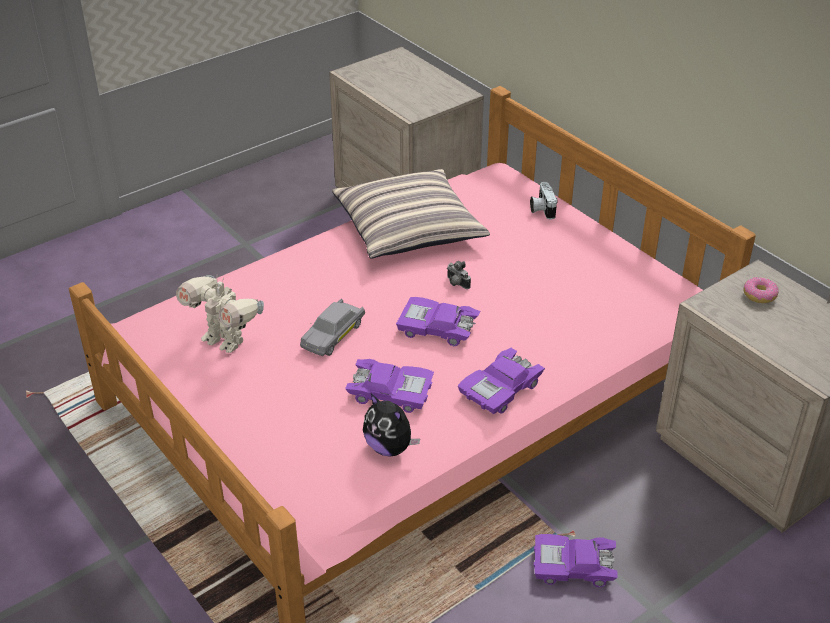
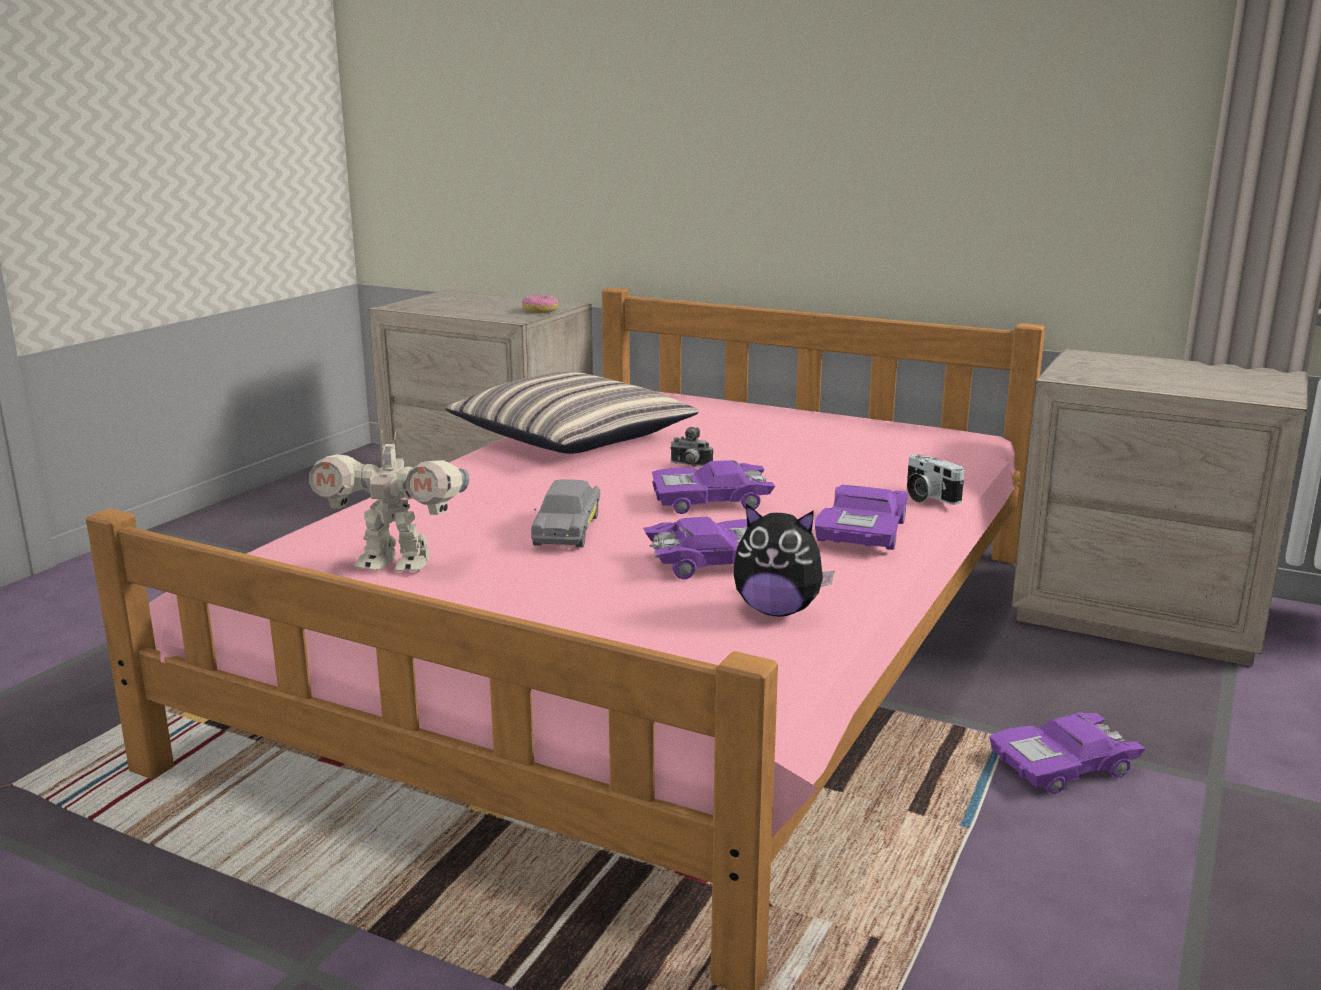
camera: 25 degrees left, 20 degrees down
camera [530,182,557,219] -> camera moved to [907,454,965,505]
donut [744,277,779,303] -> donut moved to [522,294,558,313]

